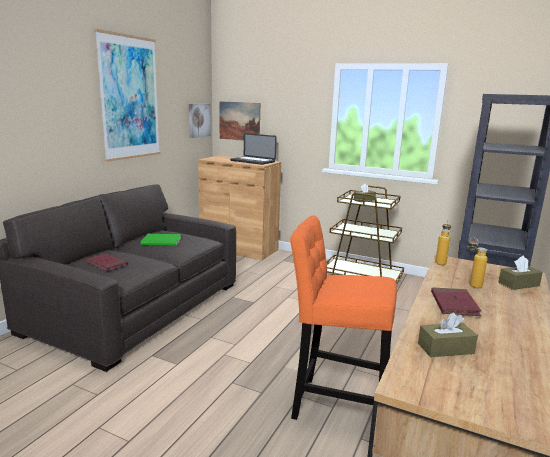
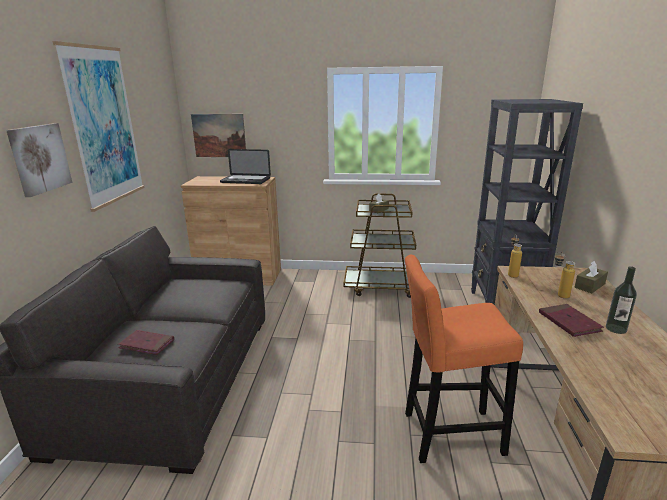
camera: 20 degrees left, 5 degrees up
green book [141,234,182,246] -> none
picture [189,104,211,138] -> picture moved to [6,123,72,197]
brown tissue box [418,313,478,357] -> none
none -> bottle [606,266,637,334]

